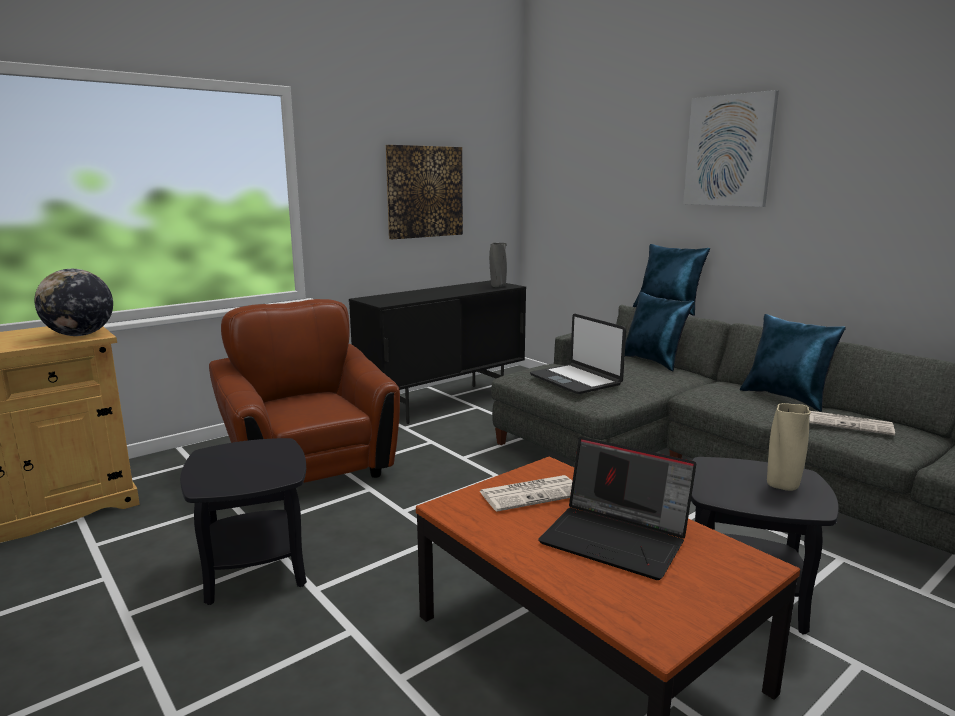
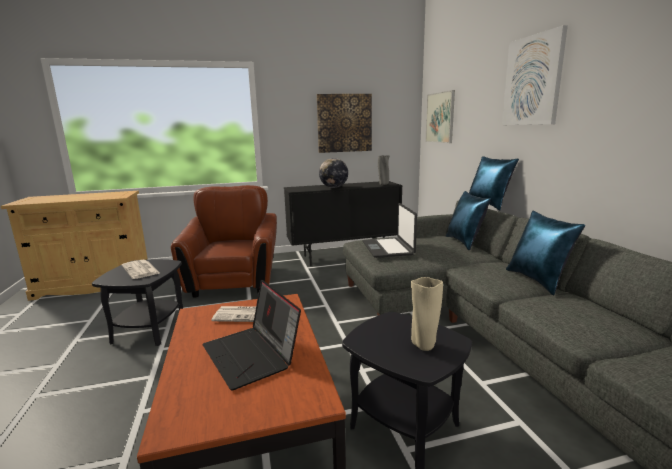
camera: 25 degrees right, 0 degrees up
globe [35,269,113,336] -> globe moved to [319,158,348,188]
newspaper [809,411,895,436] -> newspaper moved to [122,260,159,279]
none -> picture [425,90,455,143]

